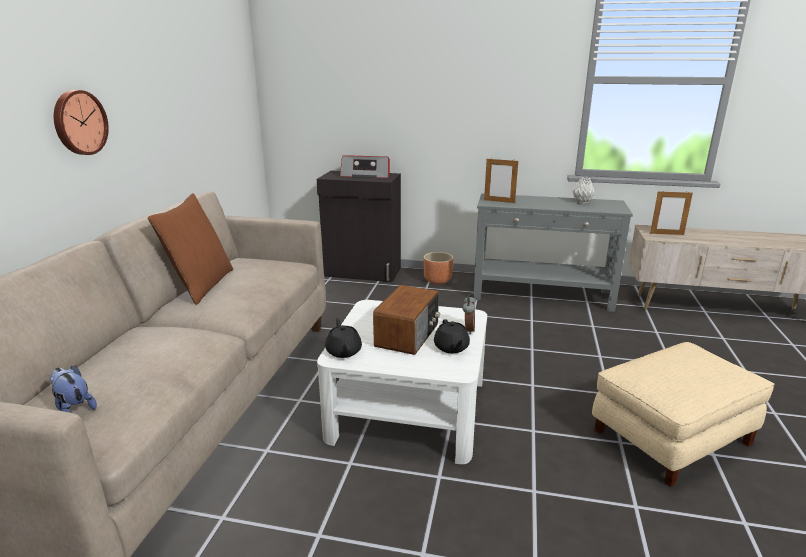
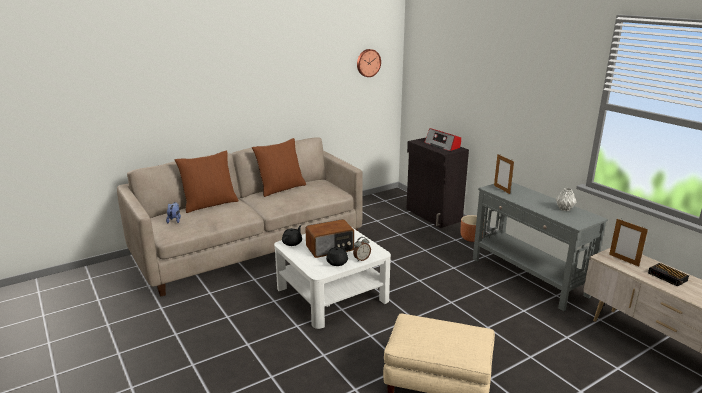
camera: 45 degrees right, 0 degrees up
wall clock [54,90,109,155] -> wall clock moved to [357,49,381,77]
none -> brown pillow [175,150,239,213]
none -> alarm clock [648,263,689,287]

